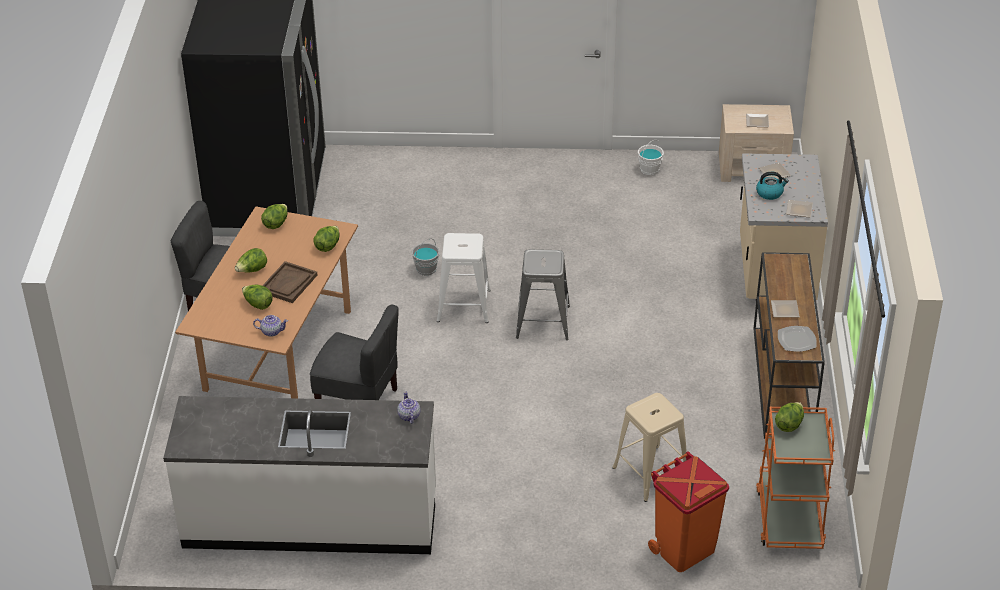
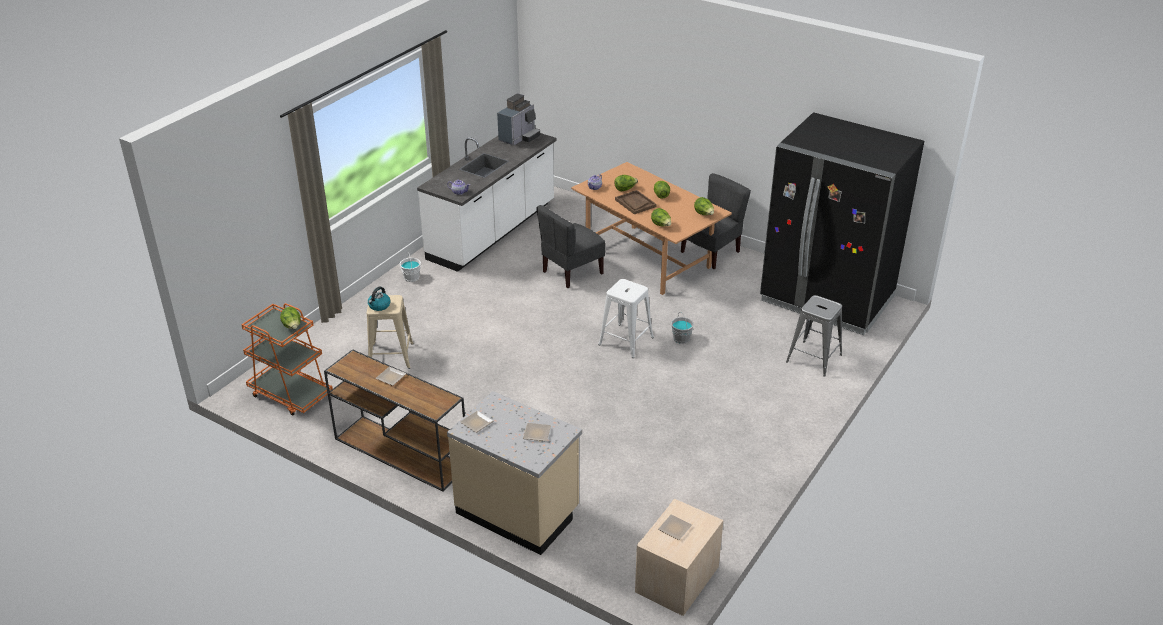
camera: 120 degrees right, 5 degrees down
grey stool [516,249,570,340] -> grey stool moved to [786,295,842,377]
white bucket [638,140,664,175] -> white bucket moved to [400,252,421,282]
orange trash can [648,452,729,572] -> none
kettle [756,172,789,200] -> kettle moved to [368,286,390,311]
plate [778,326,817,352] -> none
none -> coffee machine [497,93,540,146]

